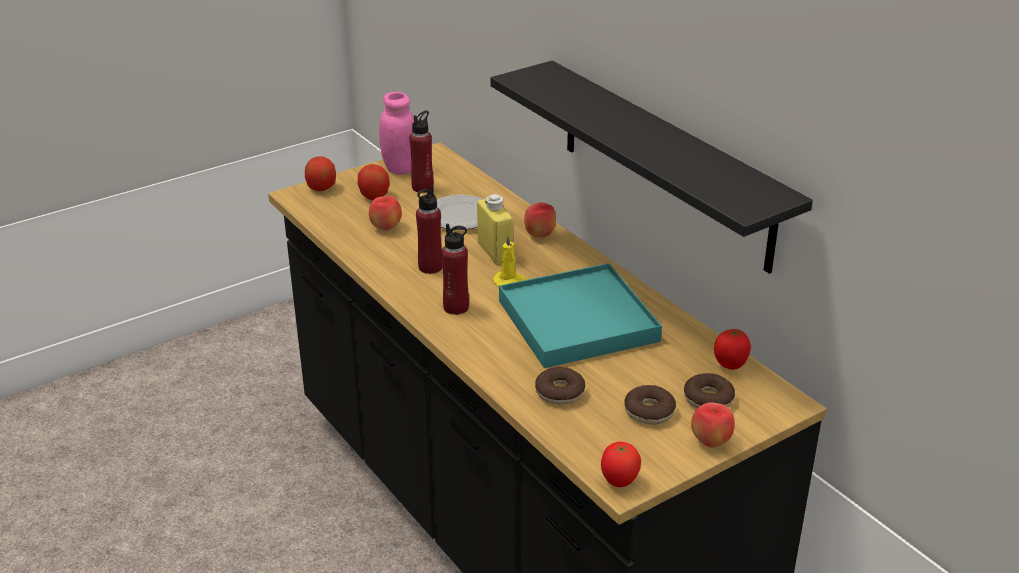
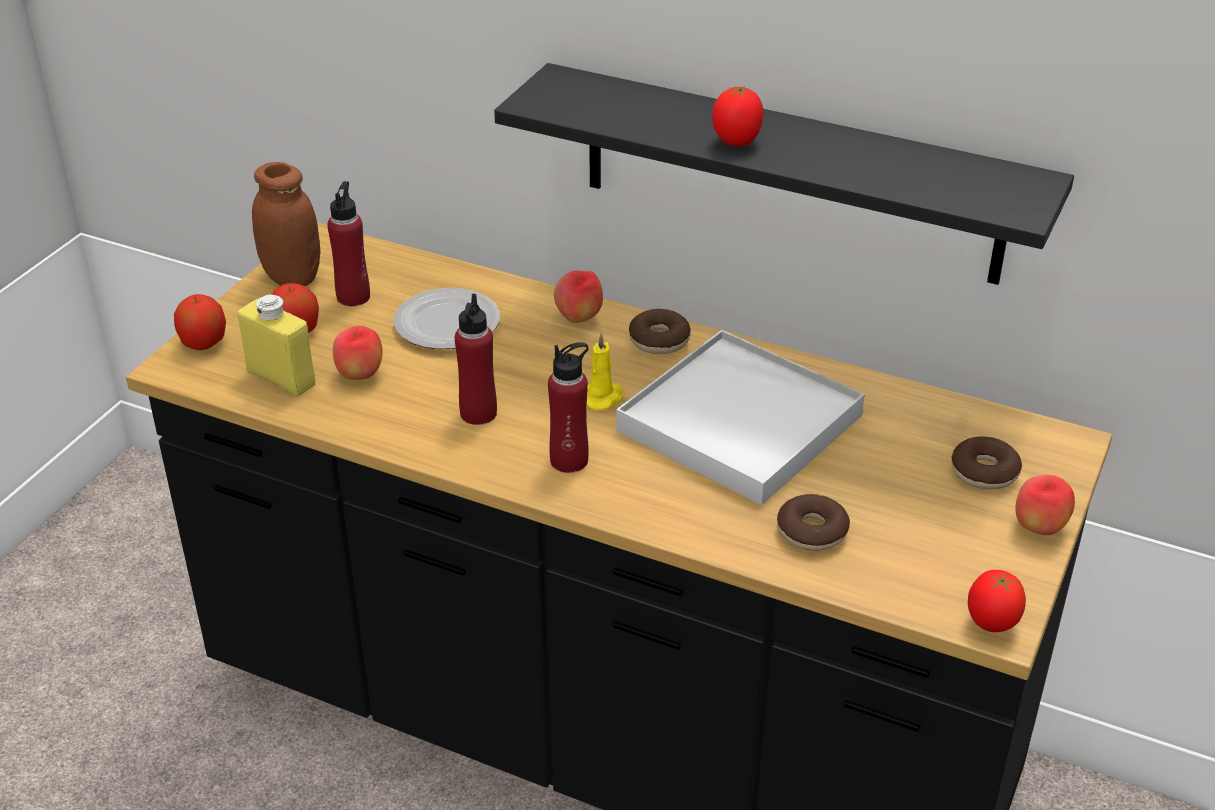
camera: 30 degrees left, 5 degrees up
pink jar [379,92,414,174] -> brown jar [252,162,320,286]
yellow bottle [477,194,513,265] -> yellow bottle moved to [237,294,315,396]
turquoise tray [499,263,662,368] -> white tray [616,330,865,505]
donut [624,385,676,425] -> donut moved to [629,309,691,354]
tomato [714,329,751,370] -> tomato moved to [712,85,764,146]

